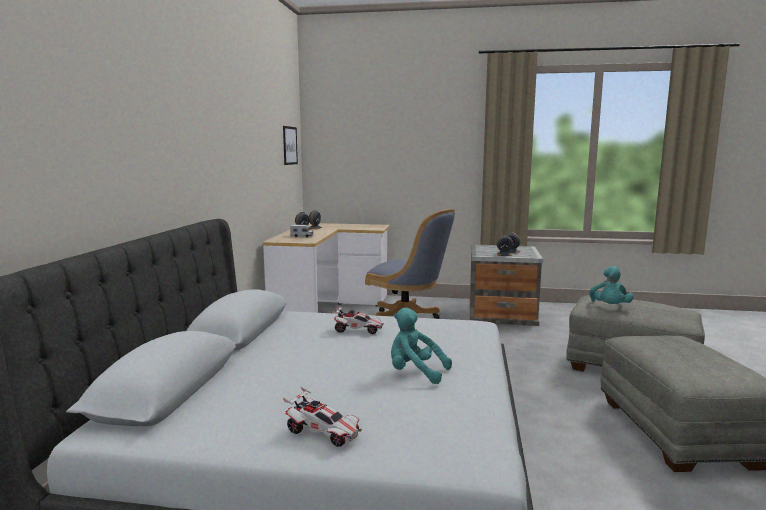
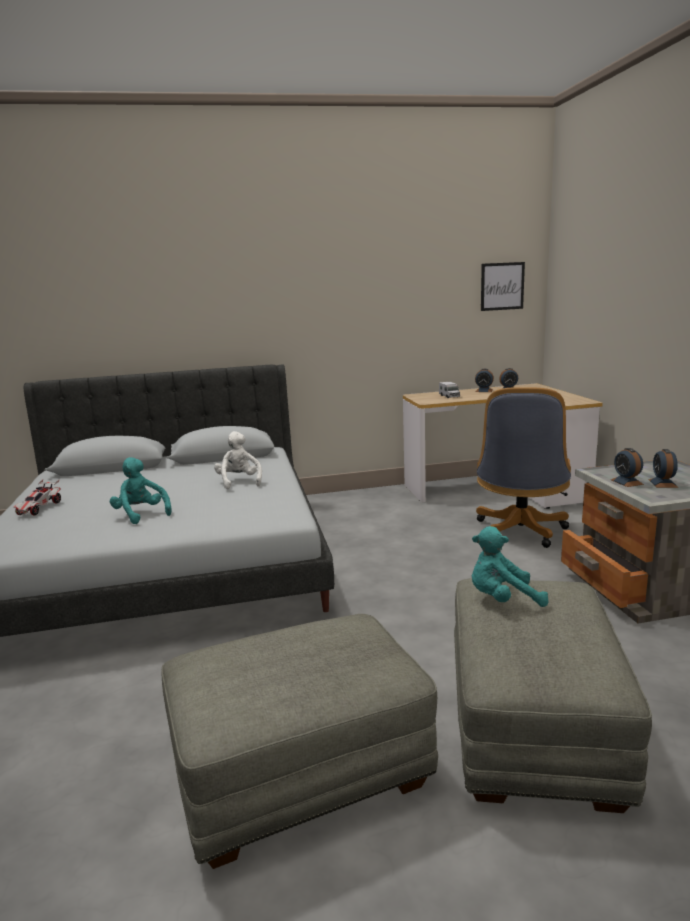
camera: 70 degrees right, 5 degrees up
toy car [331,305,383,334] -> white plush toy [214,431,262,489]
turquoise plush toy [391,308,452,384] -> turquoise plush toy turned 45 degrees counterclockwise [110,457,172,524]

